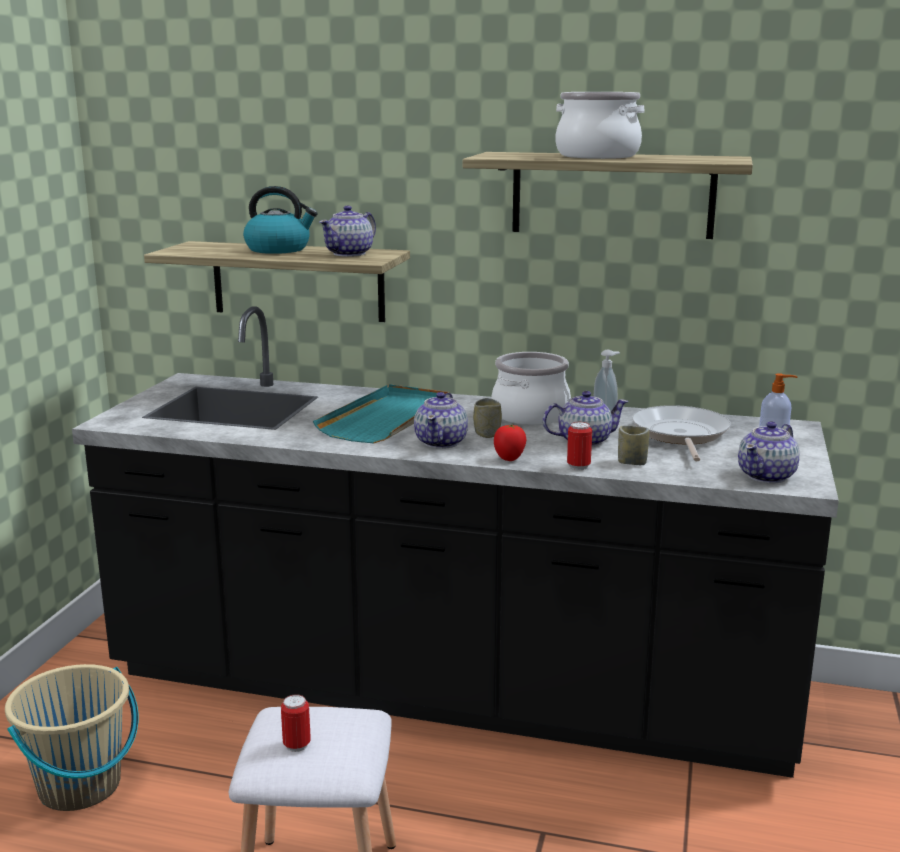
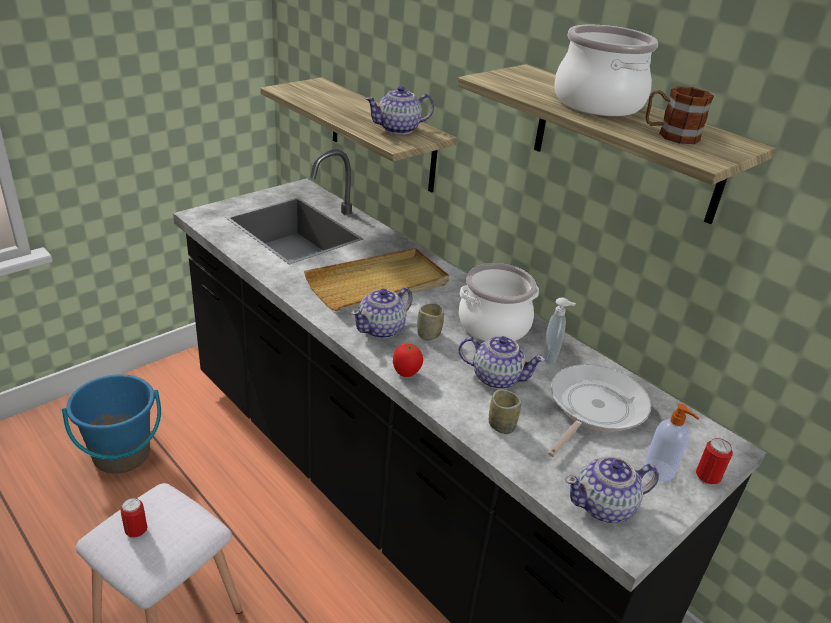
camera: 30 degrees right, 15 degrees up
beige bucket [5,664,138,811] -> blue bucket [62,374,161,474]
kettle [243,186,318,254] -> none
turquoise tray [313,384,449,444] -> beige tray [304,248,449,311]
can [567,422,592,470] -> can moved to [696,438,733,486]
none -> mug [646,86,714,144]

